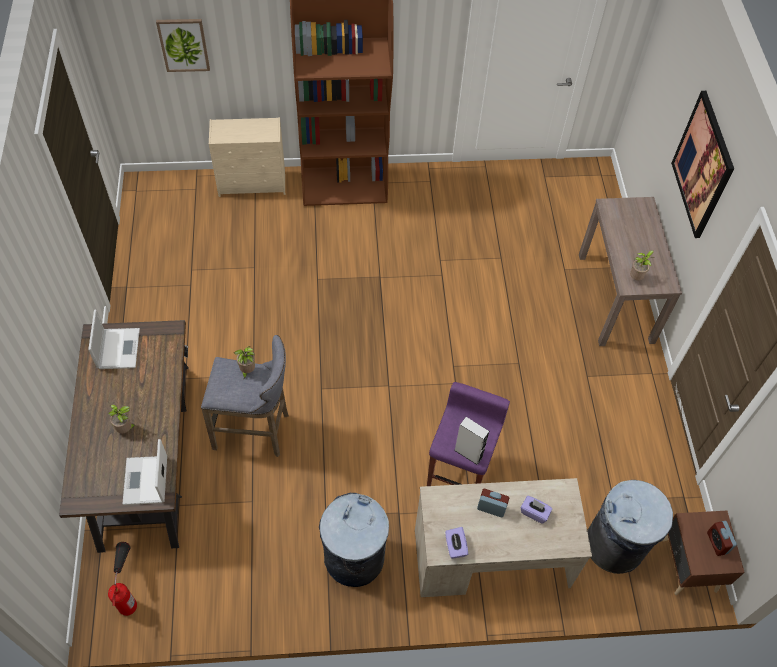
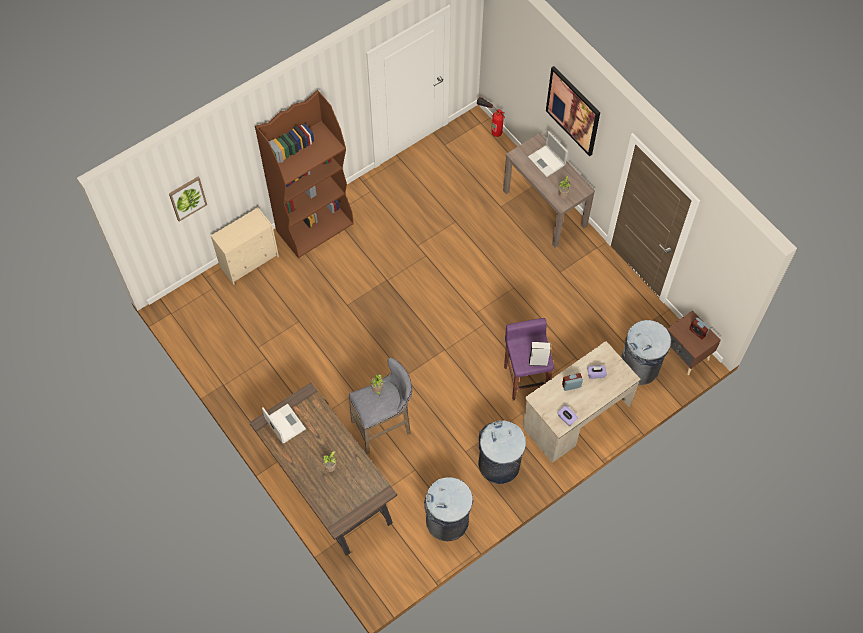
camera: 30 degrees left, 5 degrees up
fire extinguisher [108,542,137,616] -> fire extinguisher moved to [477,97,505,137]
laptop [123,439,167,505] -> laptop moved to [528,131,568,177]
none -> grey trash can [424,477,473,541]

